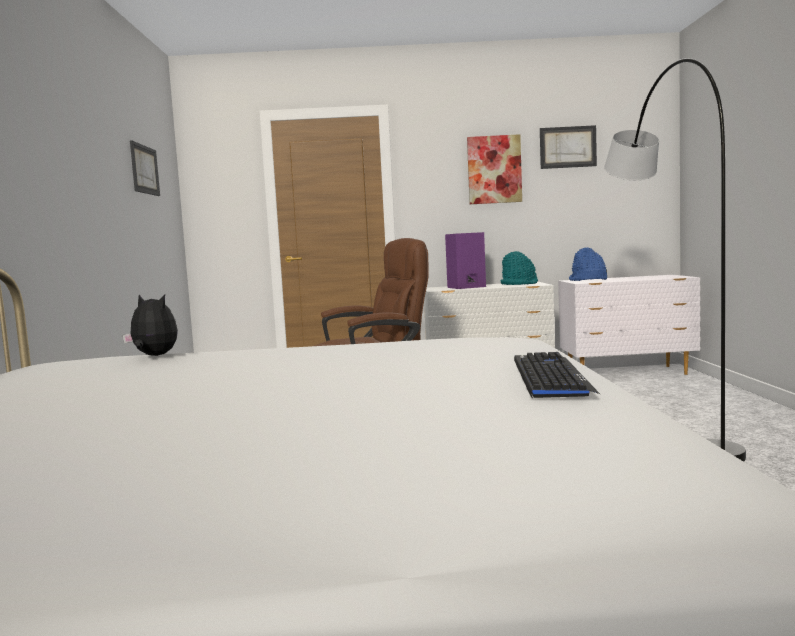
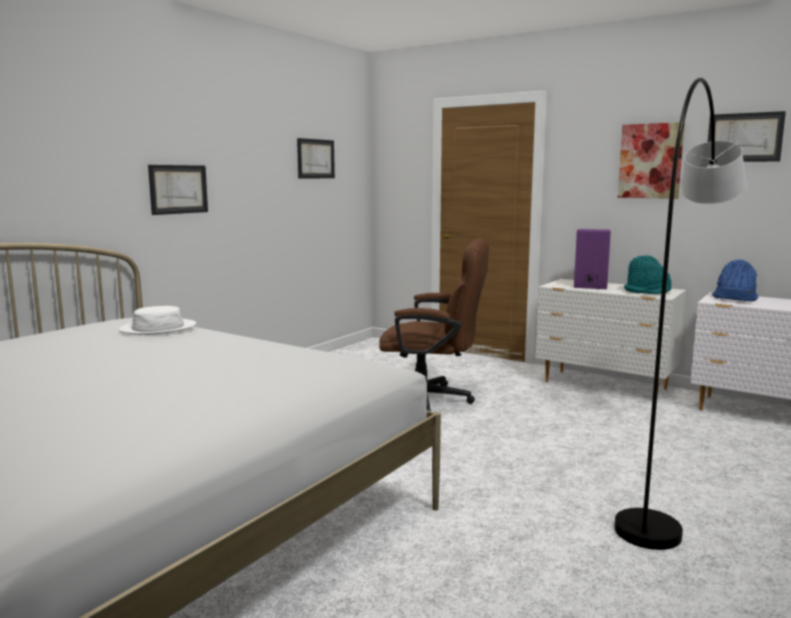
camera: 35 degrees right, 5 degrees up
plush toy [123,294,178,356] -> white hat [119,306,196,335]
keyboard [514,352,600,398] -> none
none -> picture [148,165,208,215]

